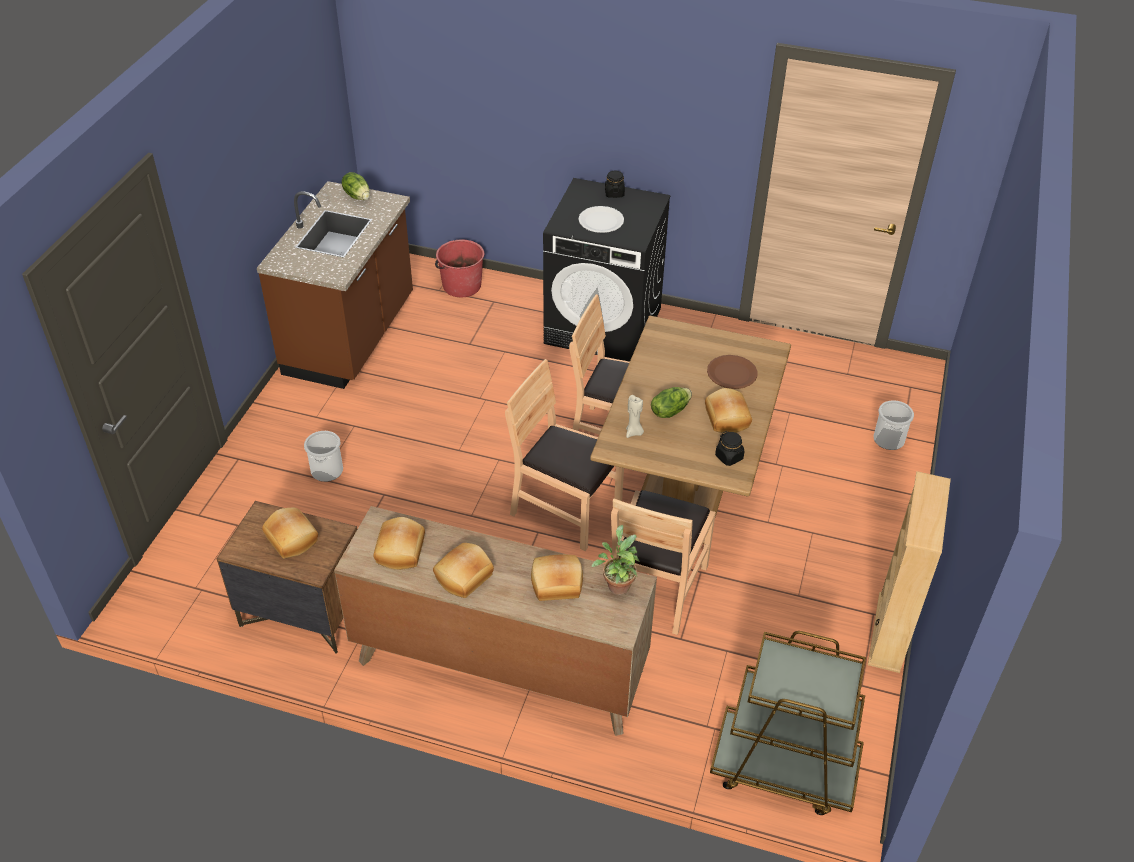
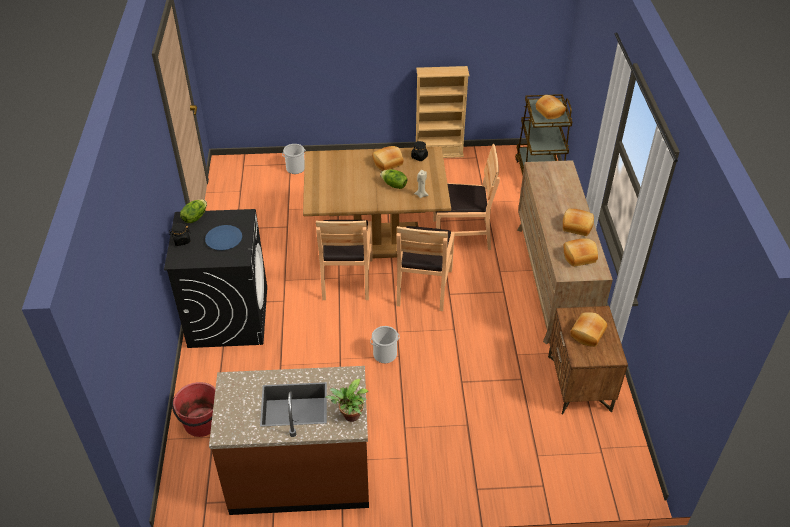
camera: 110 degrees left, 0 degrees up
bucket [304,431,343,482] -> bucket moved to [370,326,400,363]
lettuce [342,172,370,200] -> lettuce moved to [180,199,207,223]
bread [531,554,583,601] -> bread moved to [536,95,566,119]
white plate [578,206,624,233] -> blue plate [205,225,242,250]
potted plant [592,525,640,595] -> potted plant moved to [325,379,368,422]
brown plate [707,355,758,389] -> none

